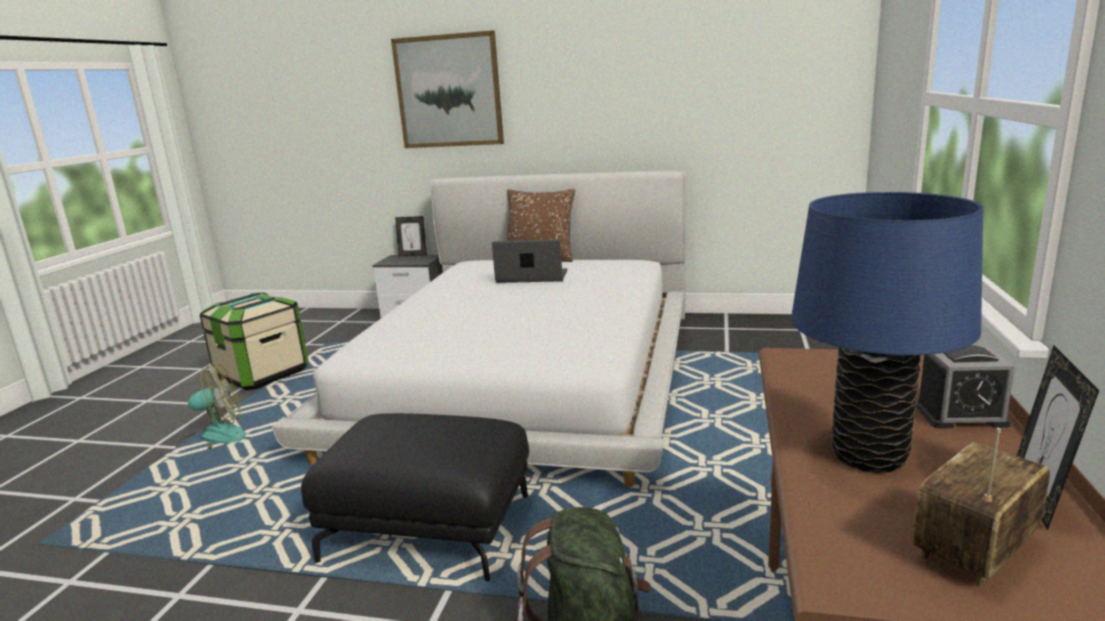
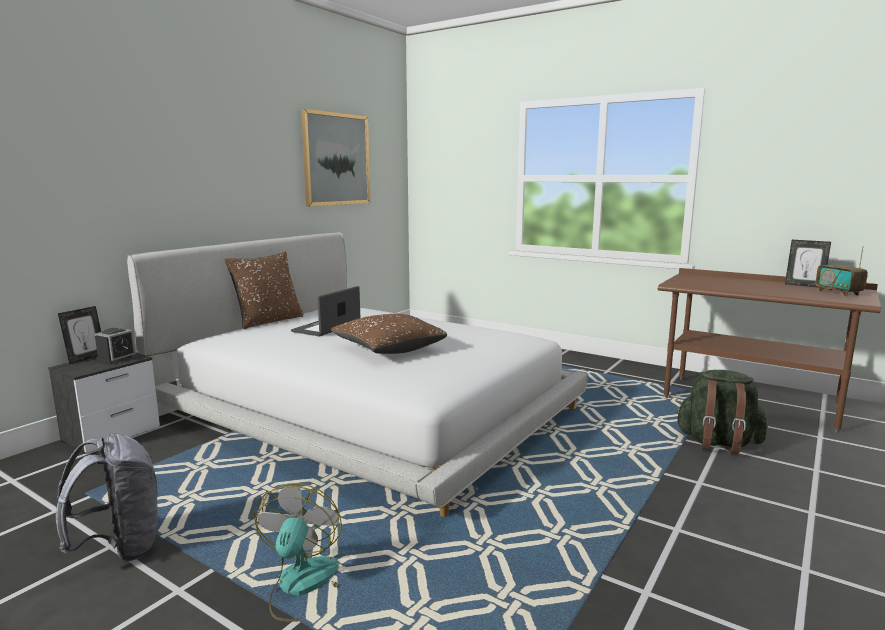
camera: 70 degrees left, 5 degrees down
storage box [200,292,308,390] -> grey backpack [56,433,160,562]
black ottoman [301,413,529,582] -> none
picture [391,30,504,148] -> picture moved to [301,109,370,206]
blue table lamp [791,192,983,473] -> none
alarm clock [915,345,1015,429] -> alarm clock moved to [95,328,138,364]
none -> brown pillow [331,314,447,354]

